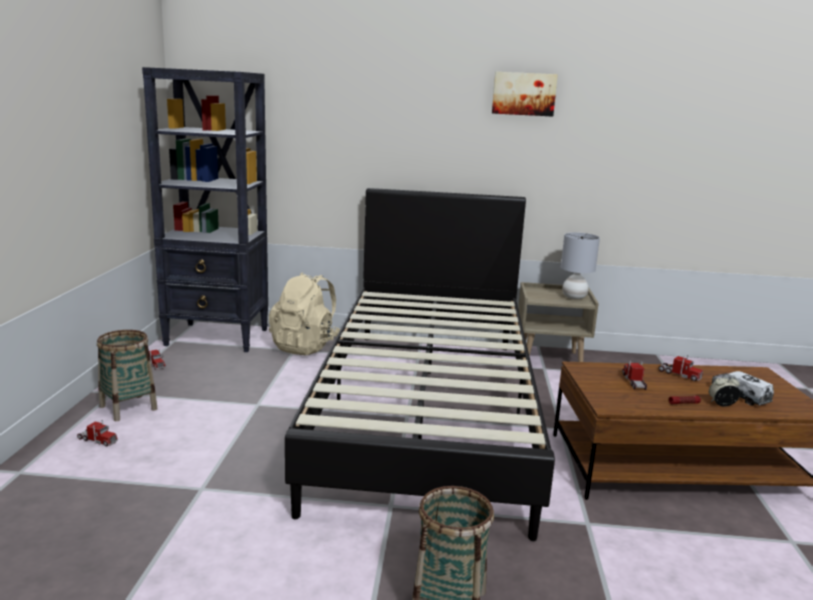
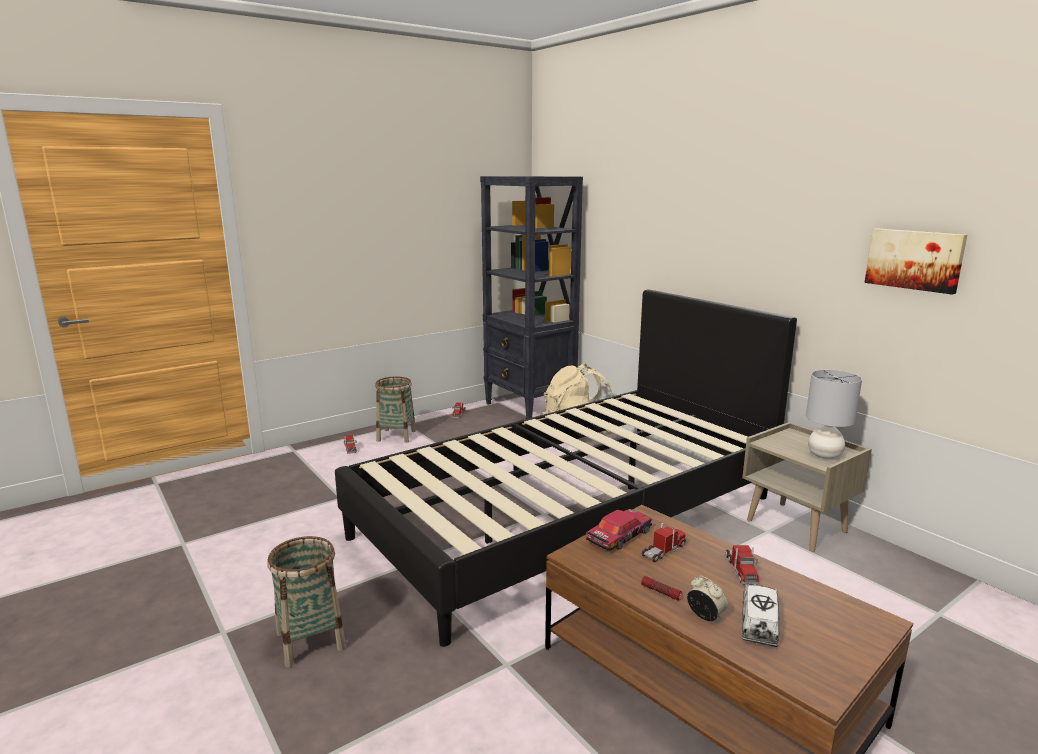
camera: 50 degrees right, 0 degrees up
picture [492,72,558,117] -> picture moved to [864,228,967,294]
none -> toy car [586,509,652,551]

